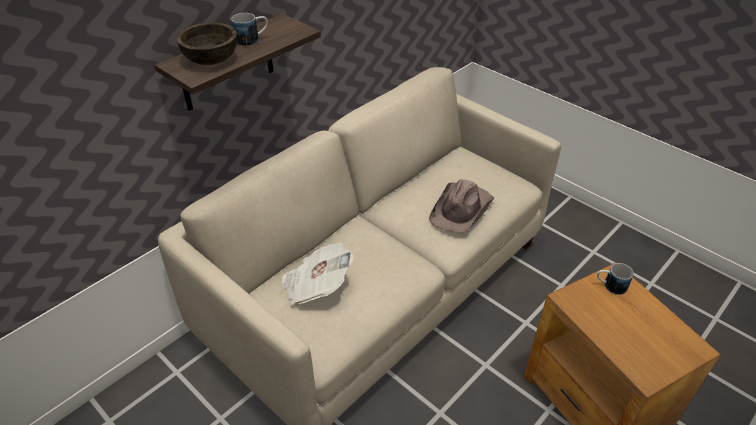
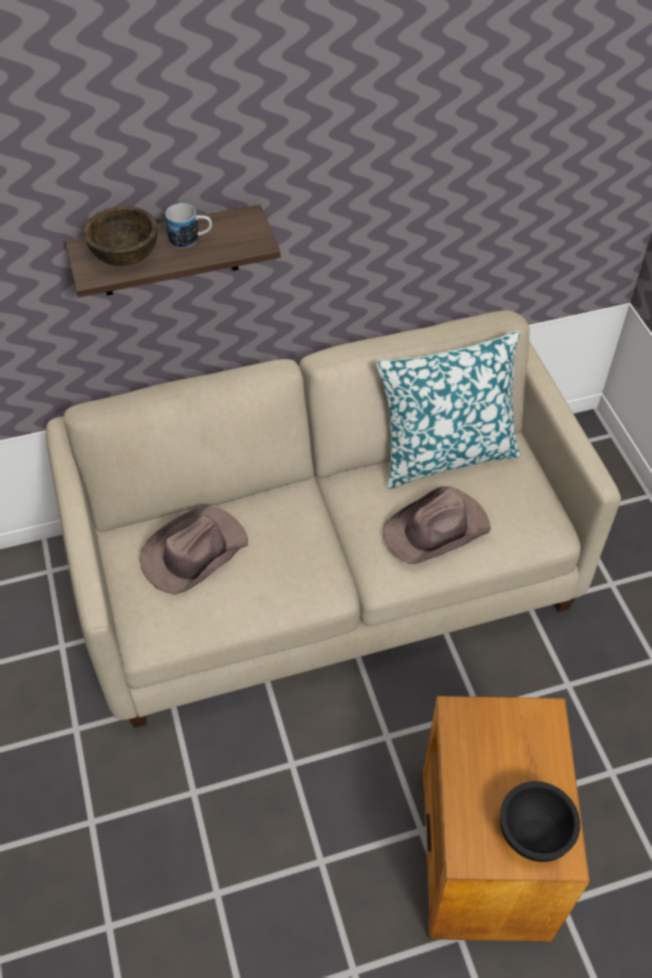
camera: 30 degrees right, 10 degrees up
newspaper [281,242,354,305] -> brown hat [140,506,248,595]
mug [597,263,634,295] -> none
none -> pillow [376,330,521,489]
none -> black bowl [500,781,580,862]

